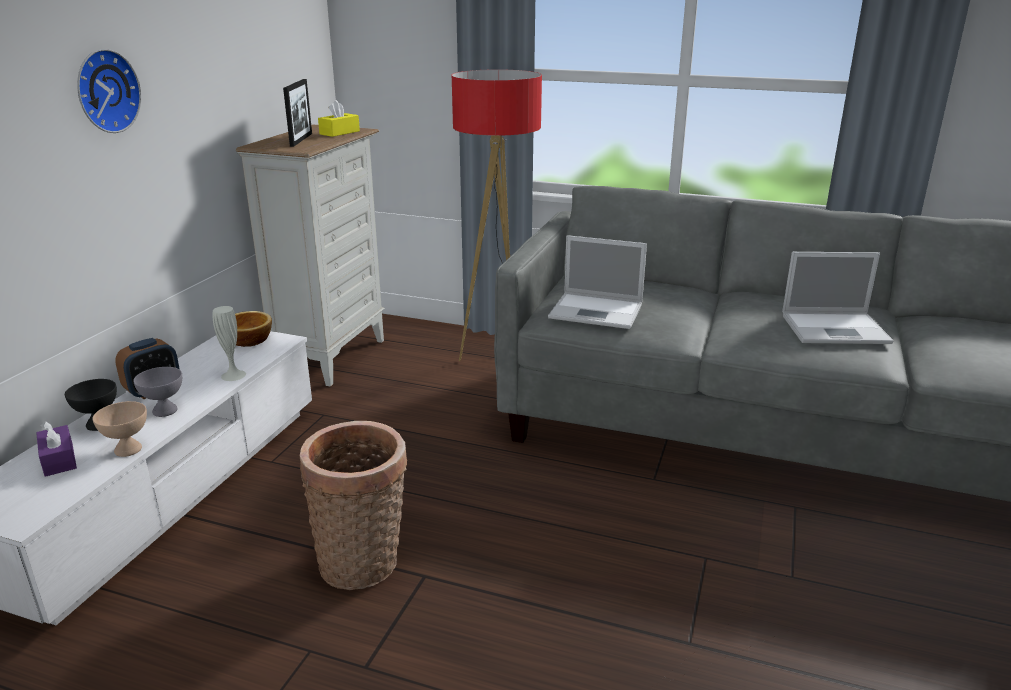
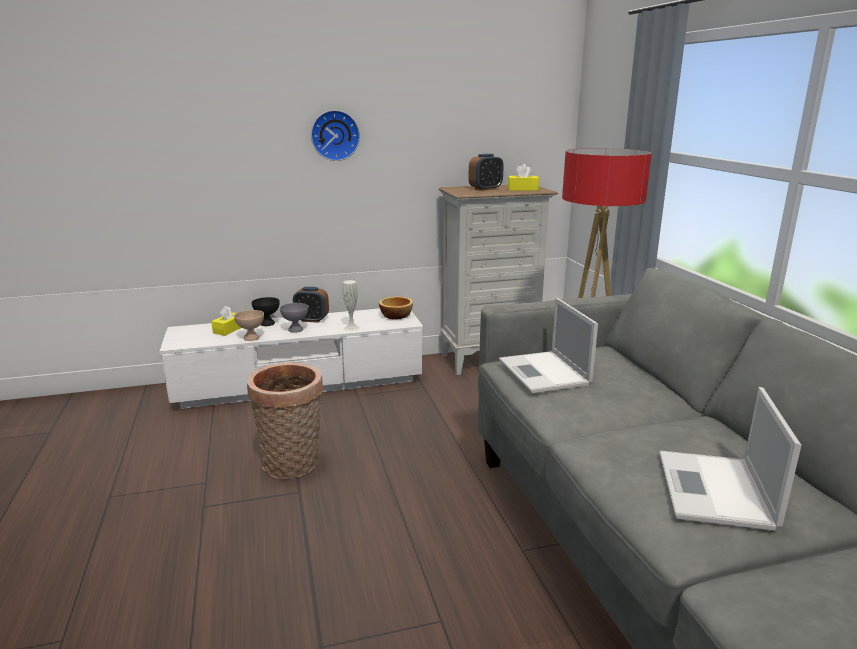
camera: 55 degrees right, 5 degrees down
purple tissue box [36,421,77,477] -> yellow tissue box [211,306,241,336]
picture frame [283,79,312,147] -> alarm clock [468,154,504,191]
laptop [782,252,893,344] -> laptop turned 45 degrees clockwise [659,387,801,531]

